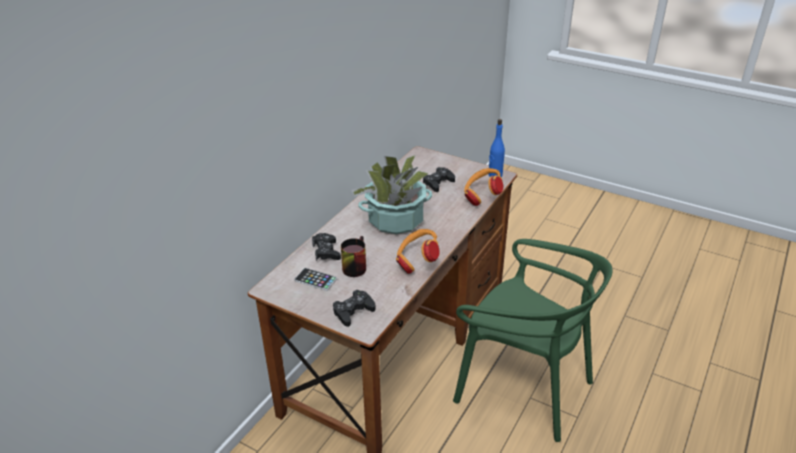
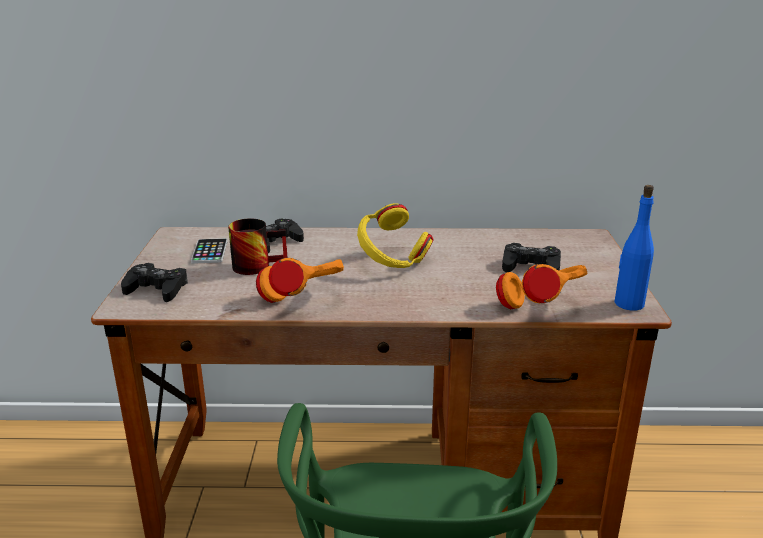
camera: 60 degrees right, 10 degrees down
potted plant [351,155,432,234] -> yellow headphones [357,203,434,268]

